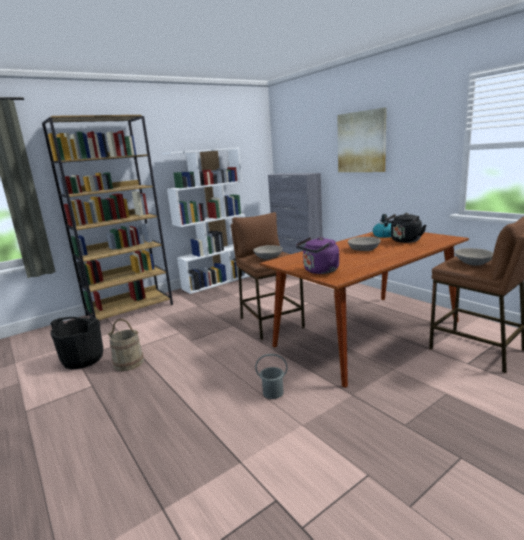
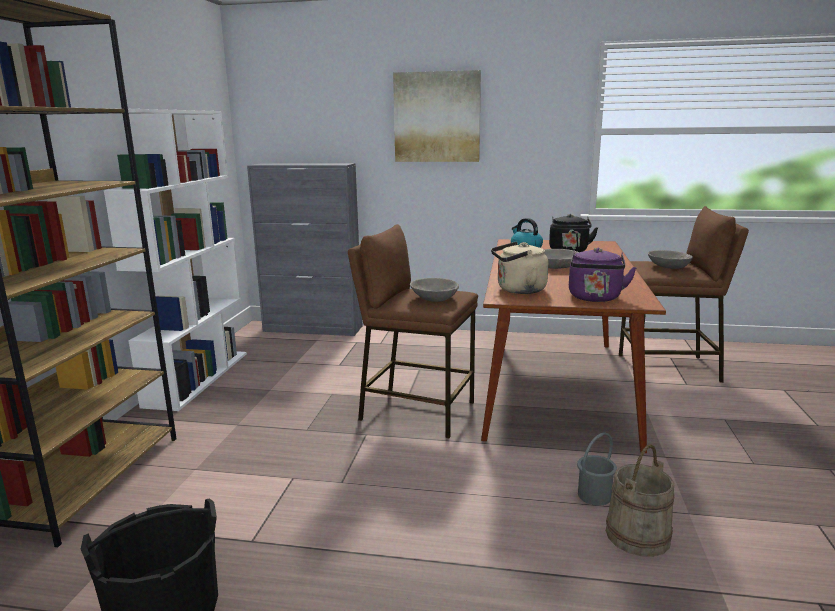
camera: 45 degrees left, 0 degrees up
beige bucket [108,319,144,371] -> beige bucket moved to [606,444,674,557]
none -> beige kettle [491,242,548,294]

